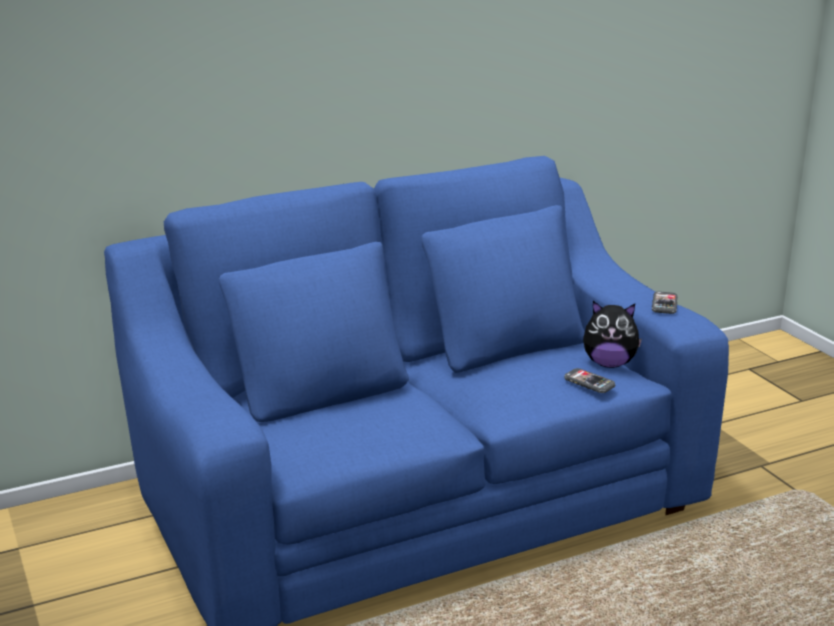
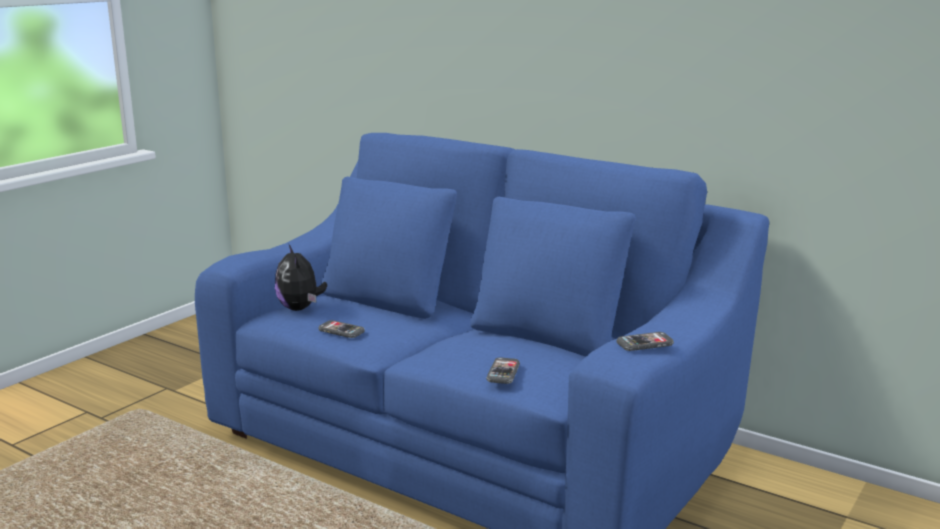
camera: 60 degrees right, 5 degrees down
plush toy [583,301,642,368] -> plush toy moved to [275,245,327,311]
none -> phone [319,320,365,338]

